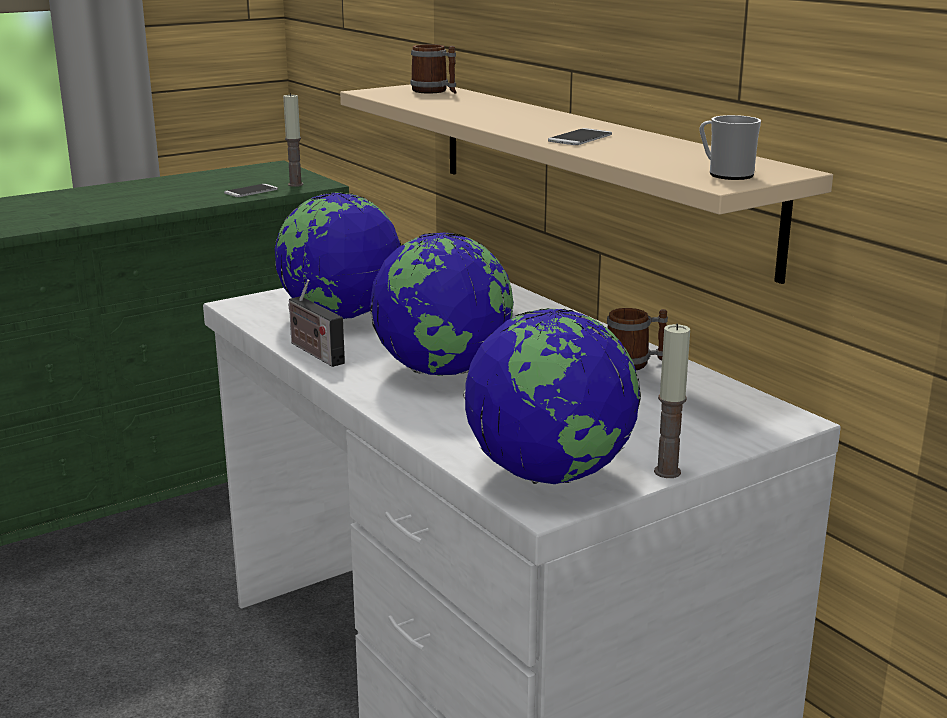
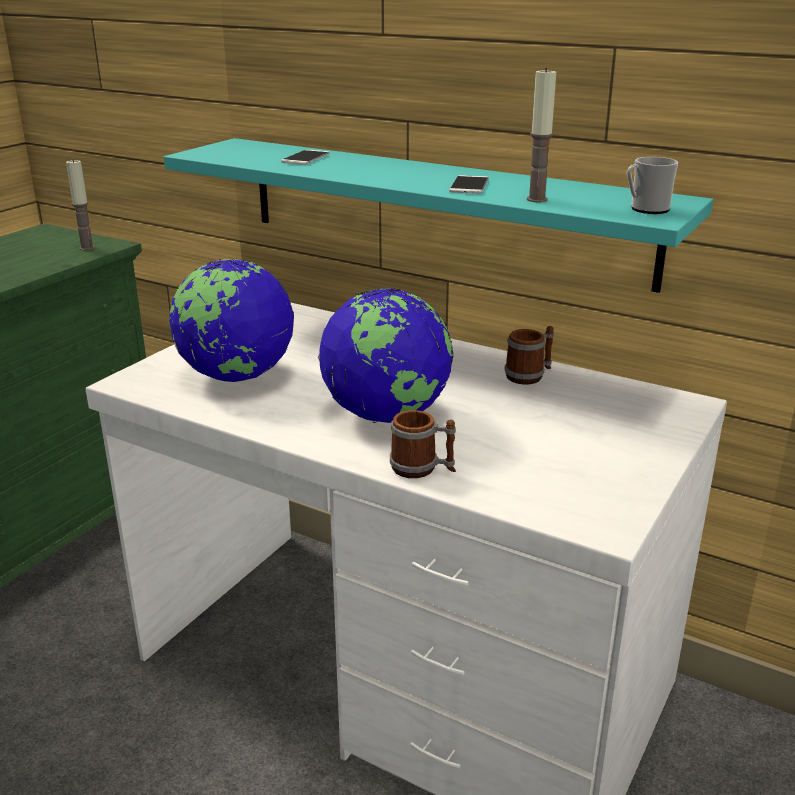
camera: 25 degrees left, 5 degrees up
phone [224,184,278,197] -> phone moved to [281,150,330,165]
radio [289,279,345,367] -> none
beige shelf [340,84,833,284] -> turquoise shelf [164,138,713,293]
mug [410,44,456,94] -> mug moved to [390,410,456,478]
globe [463,308,641,484] -> none
candle [654,324,690,478] -> candle moved to [526,67,556,202]

